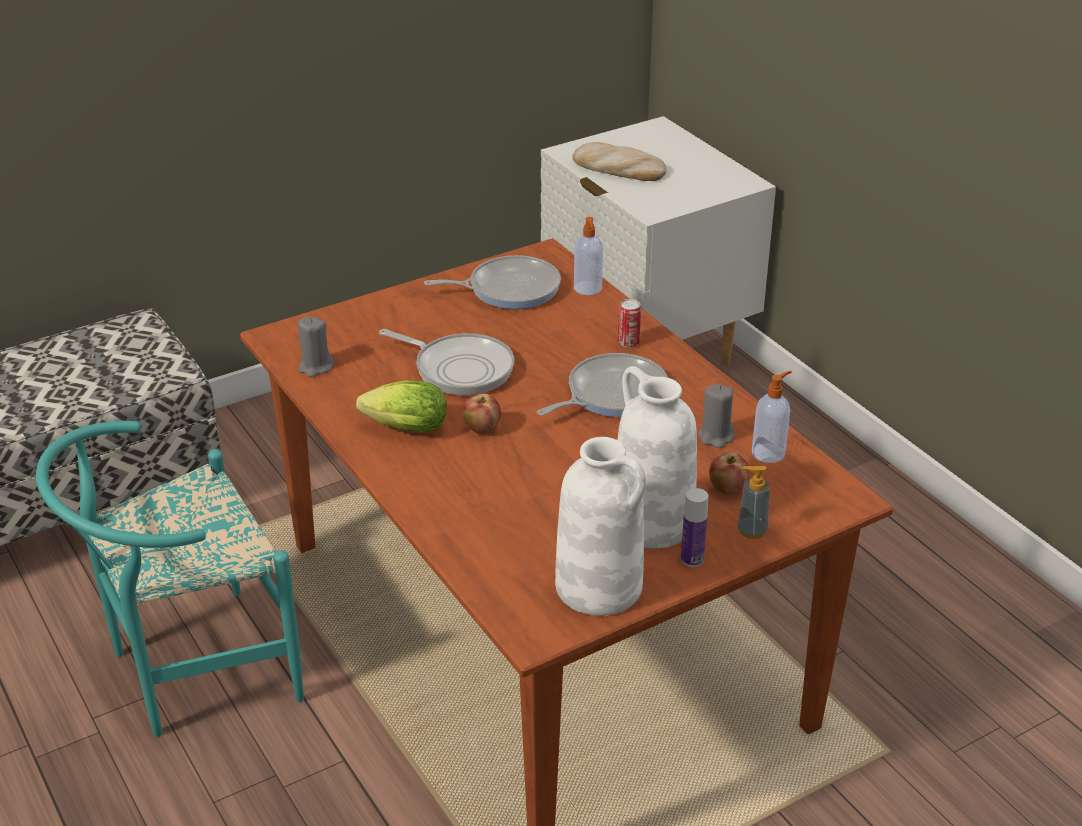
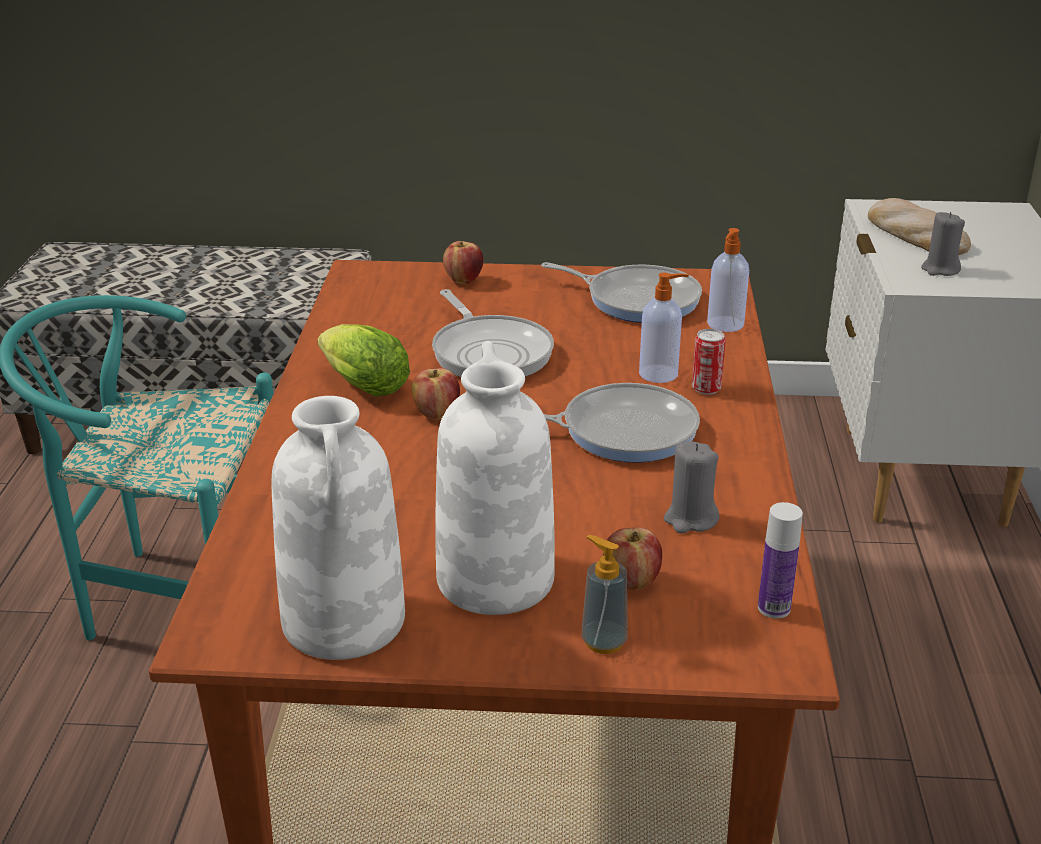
camera: 35 degrees right, 5 degrees down
grey candle [298,317,334,377] -> grey candle moved to [921,212,965,276]
bottle [681,488,708,567] -> bottle moved to [758,502,803,619]
soap dispenser [752,371,792,463] -> soap dispenser moved to [639,273,689,383]
none -> apple [443,241,483,284]

